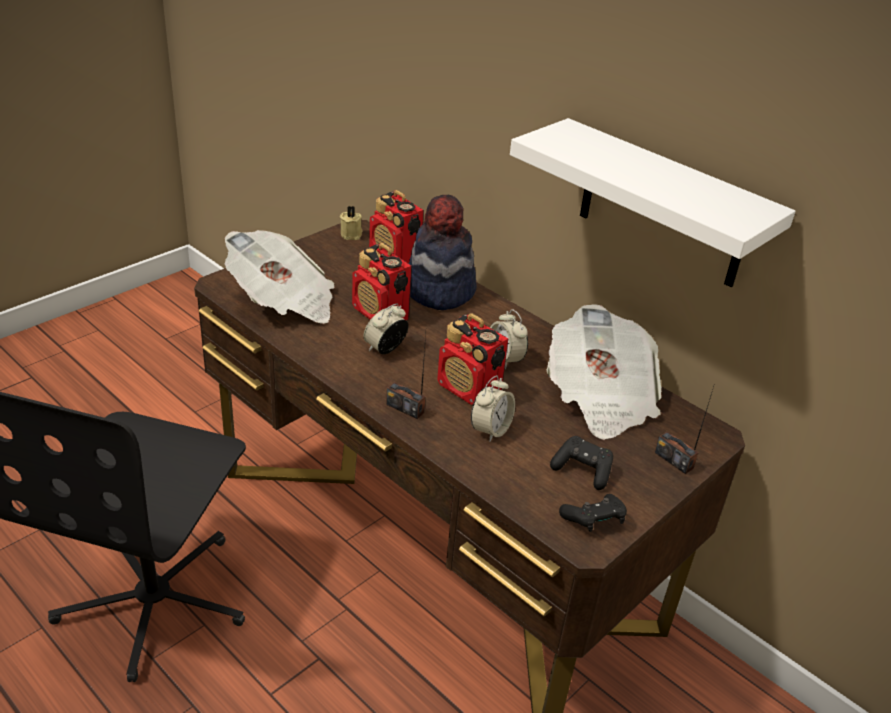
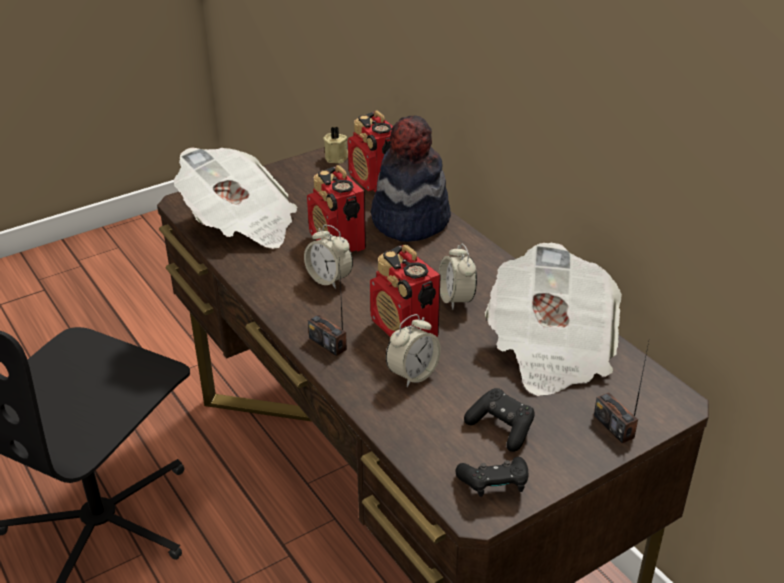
camera: 15 degrees right, 0 degrees up
alarm clock [363,303,409,354] -> alarm clock turned 105 degrees counterclockwise [304,225,353,289]
white shelf [510,118,796,287] -> none

